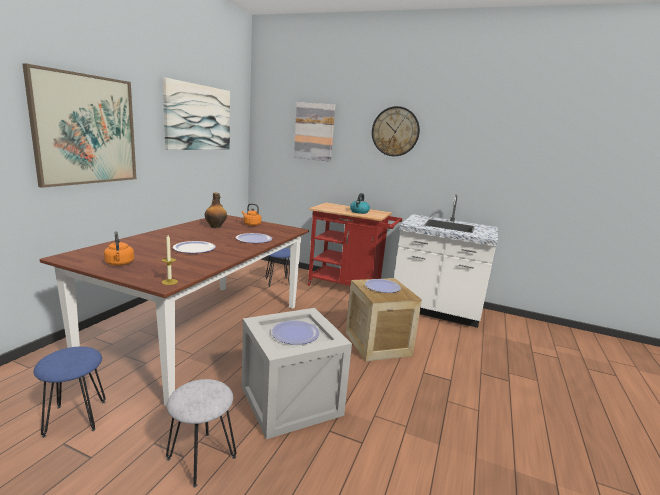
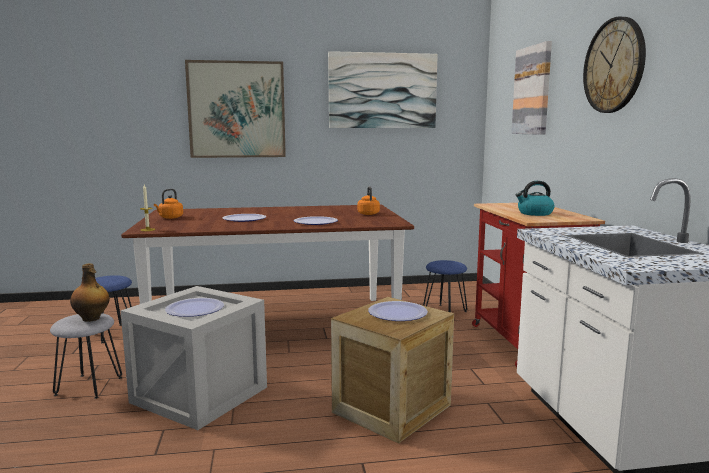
camera: 60 degrees right, 5 degrees down
bottle [205,193,227,228] -> bottle moved to [70,263,110,322]

